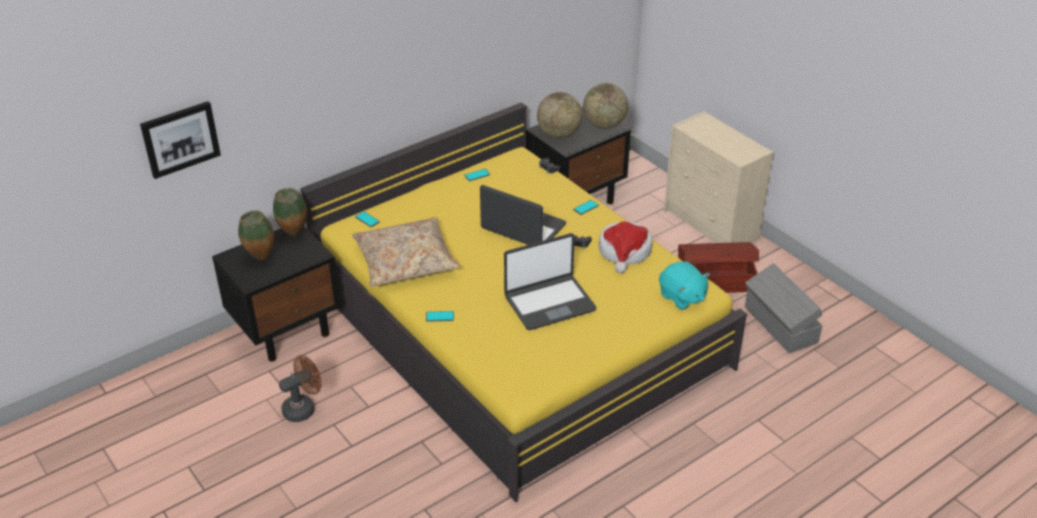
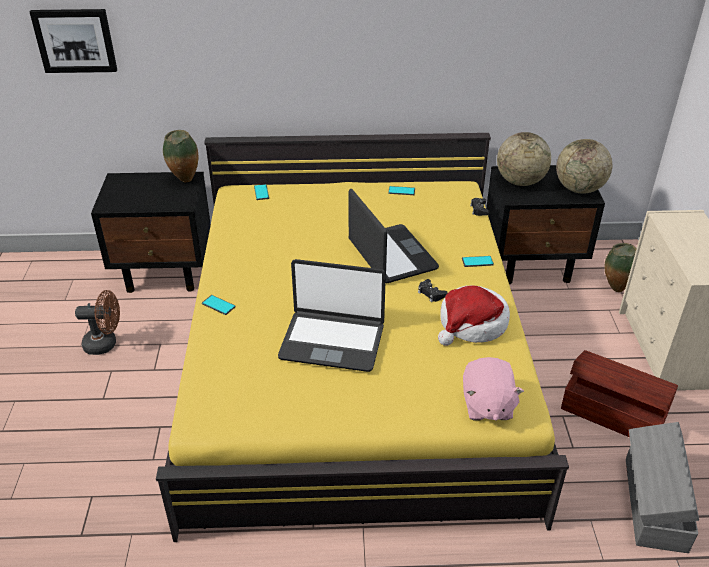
camera: 35 degrees right, 0 degrees up
vase [238,210,274,261] -> vase moved to [605,243,636,292]
beige pillow [352,217,460,287] -> none
turquoise plush toy [659,262,710,310] -> pink plush toy [463,357,524,421]

